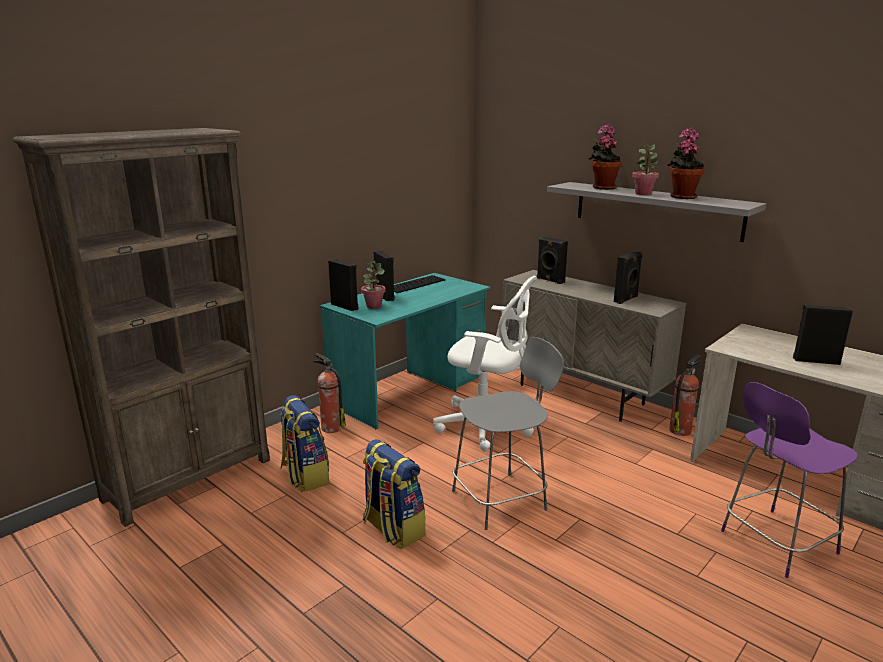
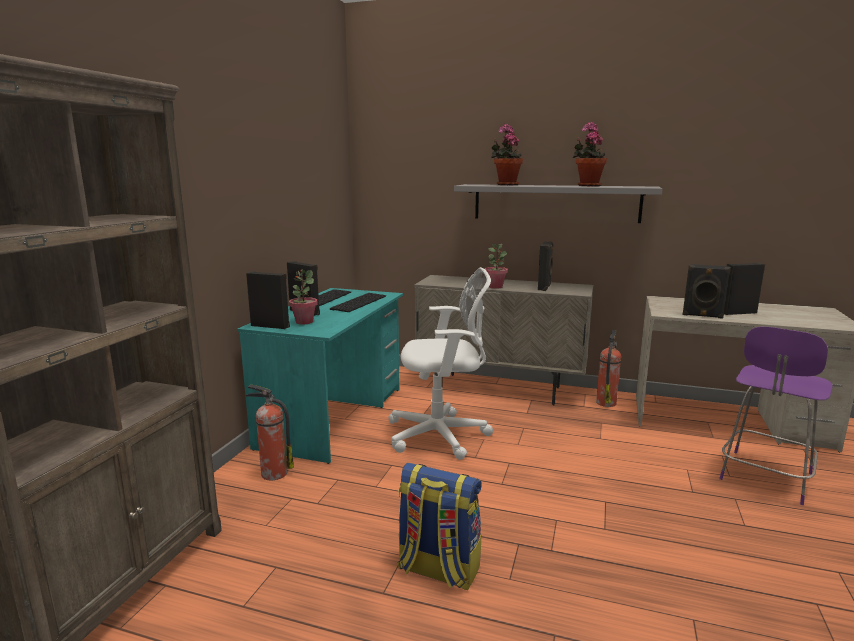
camera: 25 degrees left, 5 degrees down
backpack [281,395,329,492] -> none
grey chair [452,337,564,530] -> none
black speaker [537,237,568,284] -> black speaker moved to [682,264,731,319]
potted plant [632,145,659,195] -> potted plant moved to [485,244,508,289]
none -> keyboard [330,293,386,312]

